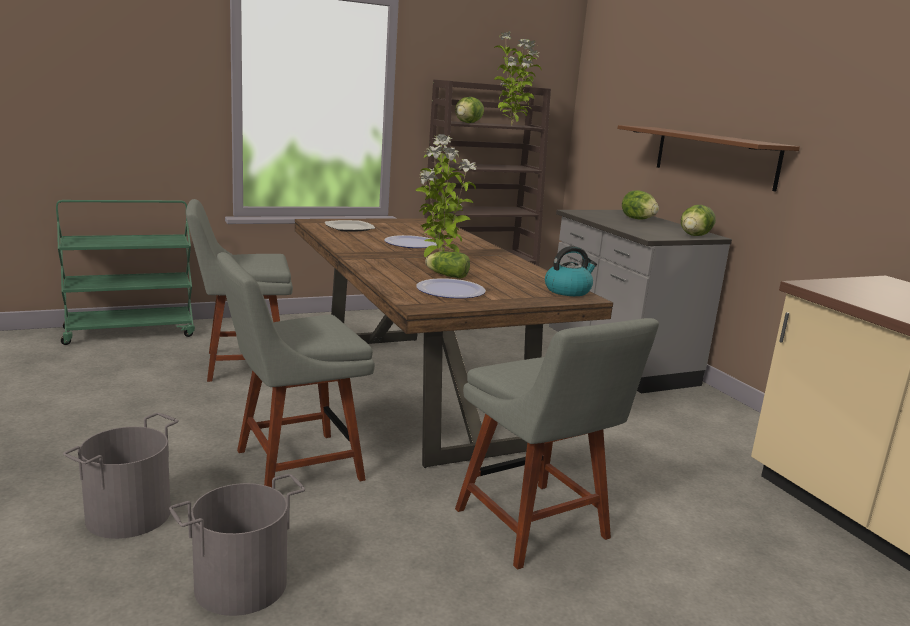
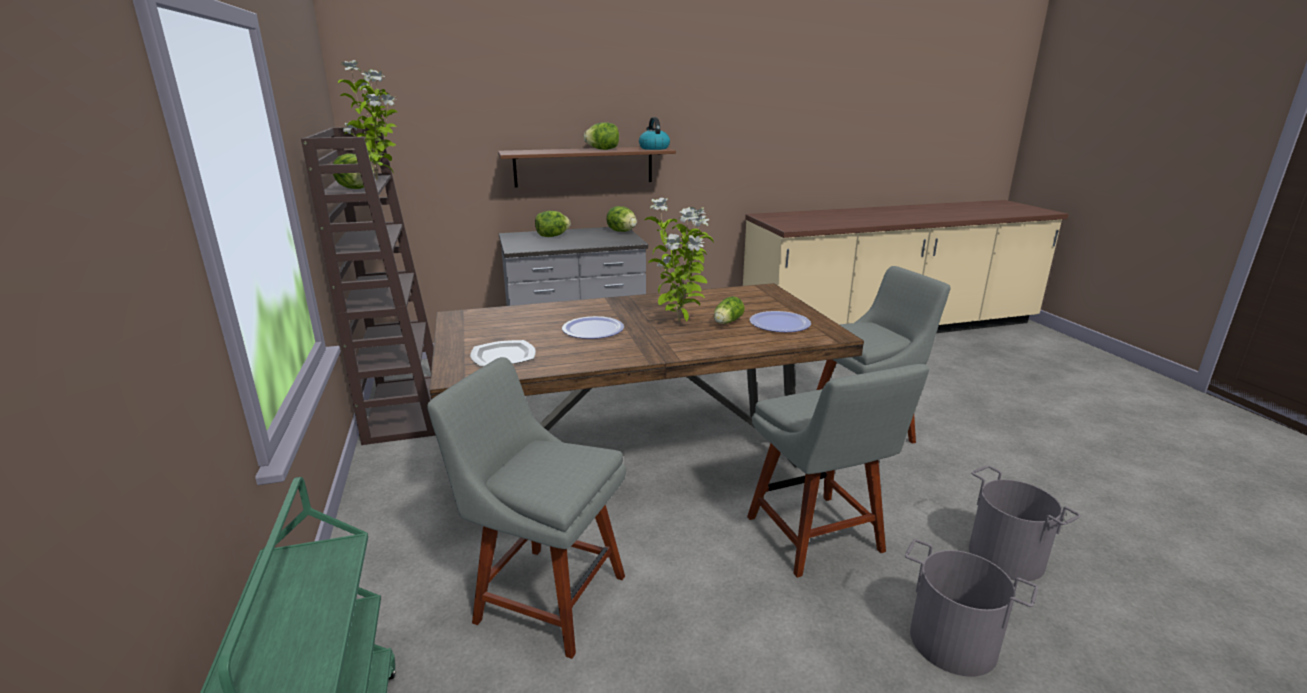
camera: 80 degrees left, 5 degrees up
grey chair [186,199,293,382] -> grey chair turned 120 degrees clockwise [427,357,626,659]
kettle [545,246,597,296] -> kettle moved to [639,117,670,150]
none -> lettuce [584,122,619,150]

